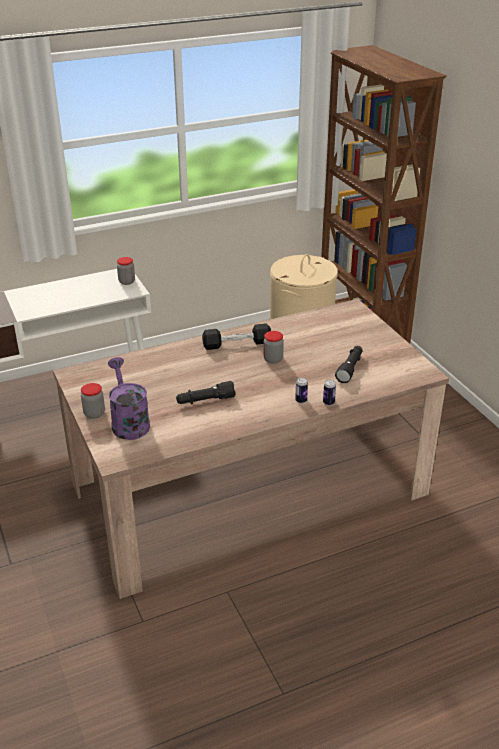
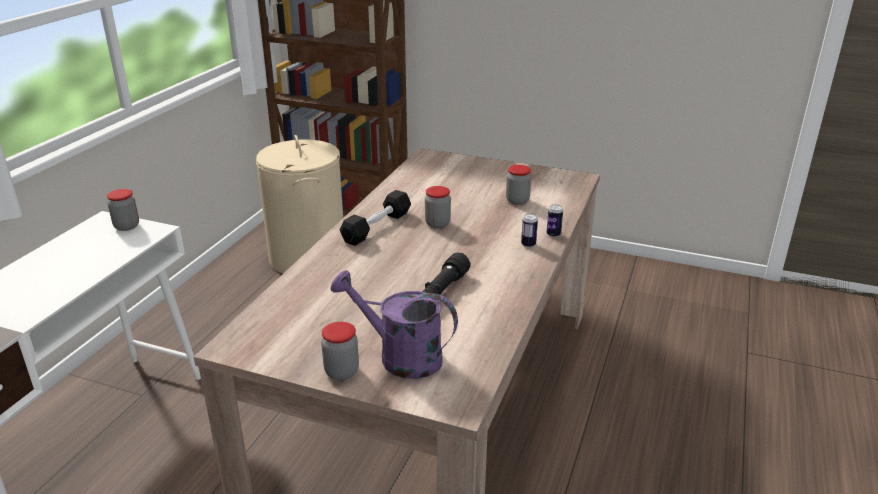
camera: 45 degrees left, 5 degrees down
black flashlight [335,346,363,383] -> jar [506,165,531,205]

